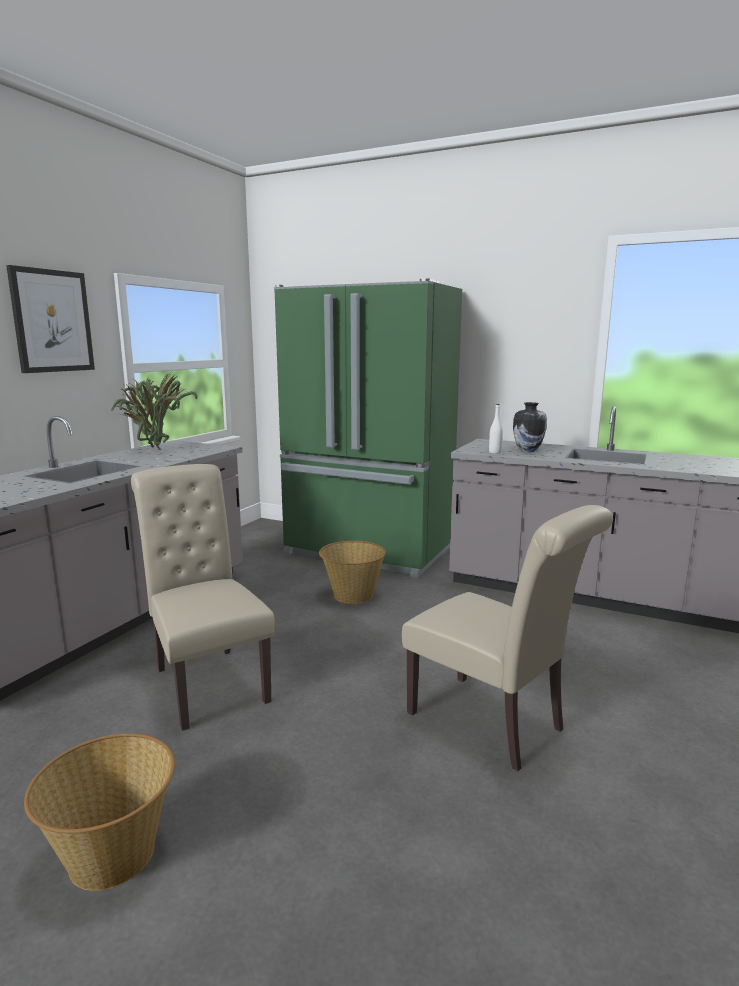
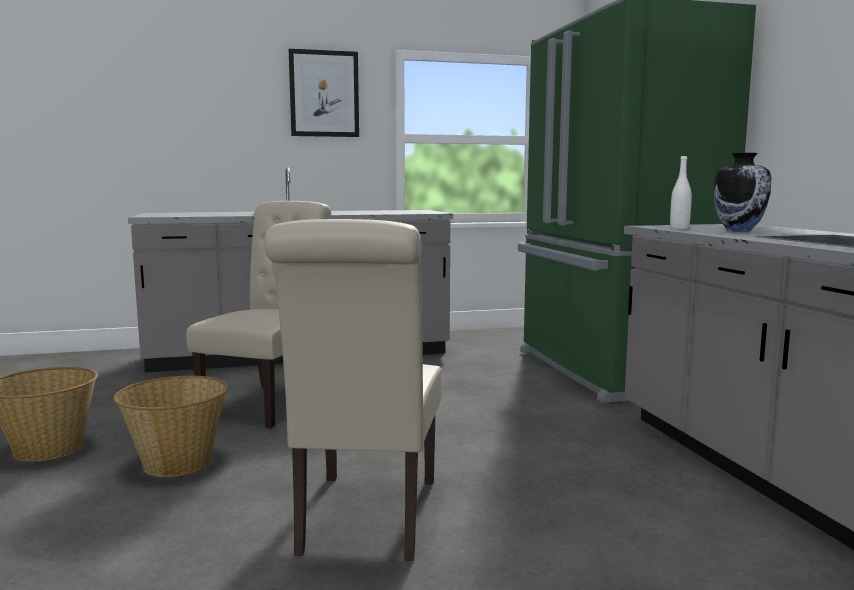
camera: 50 degrees right, 5 degrees down
potted plant [111,371,198,450] -> none
basket [319,541,386,604] -> basket moved to [113,376,228,477]

